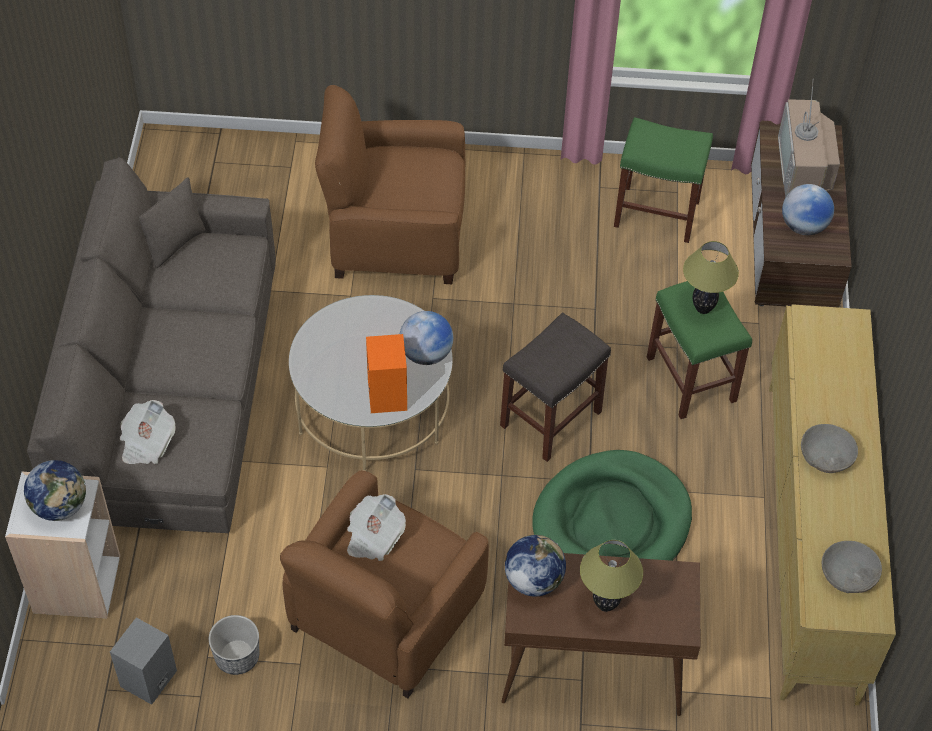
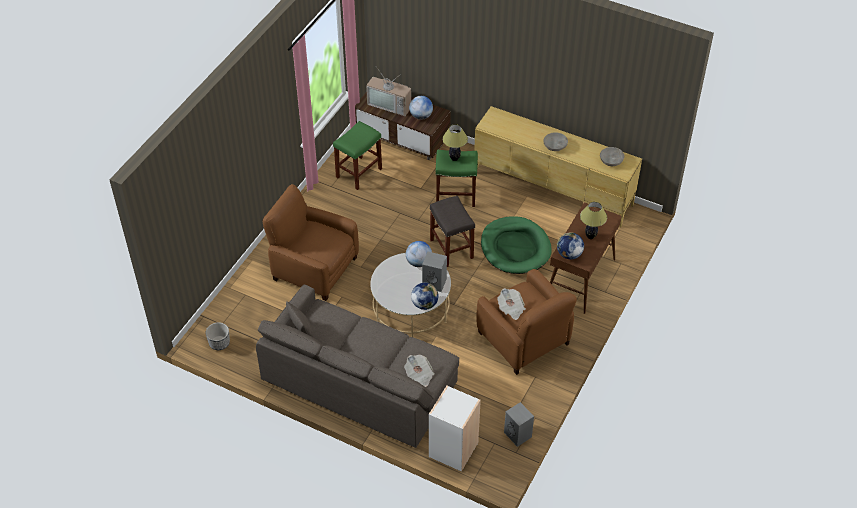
camera: 65 degrees left, 5 degrees down
globe [24,460,86,521] -> globe moved to [411,283,439,310]
planter [209,615,259,675] -> planter moved to [206,322,230,350]
brown armchair [315,85,465,284] -> brown armchair turned 90 degrees clockwise [262,184,359,301]
orange speaker [366,334,407,413] -> grey speaker [422,252,447,292]

